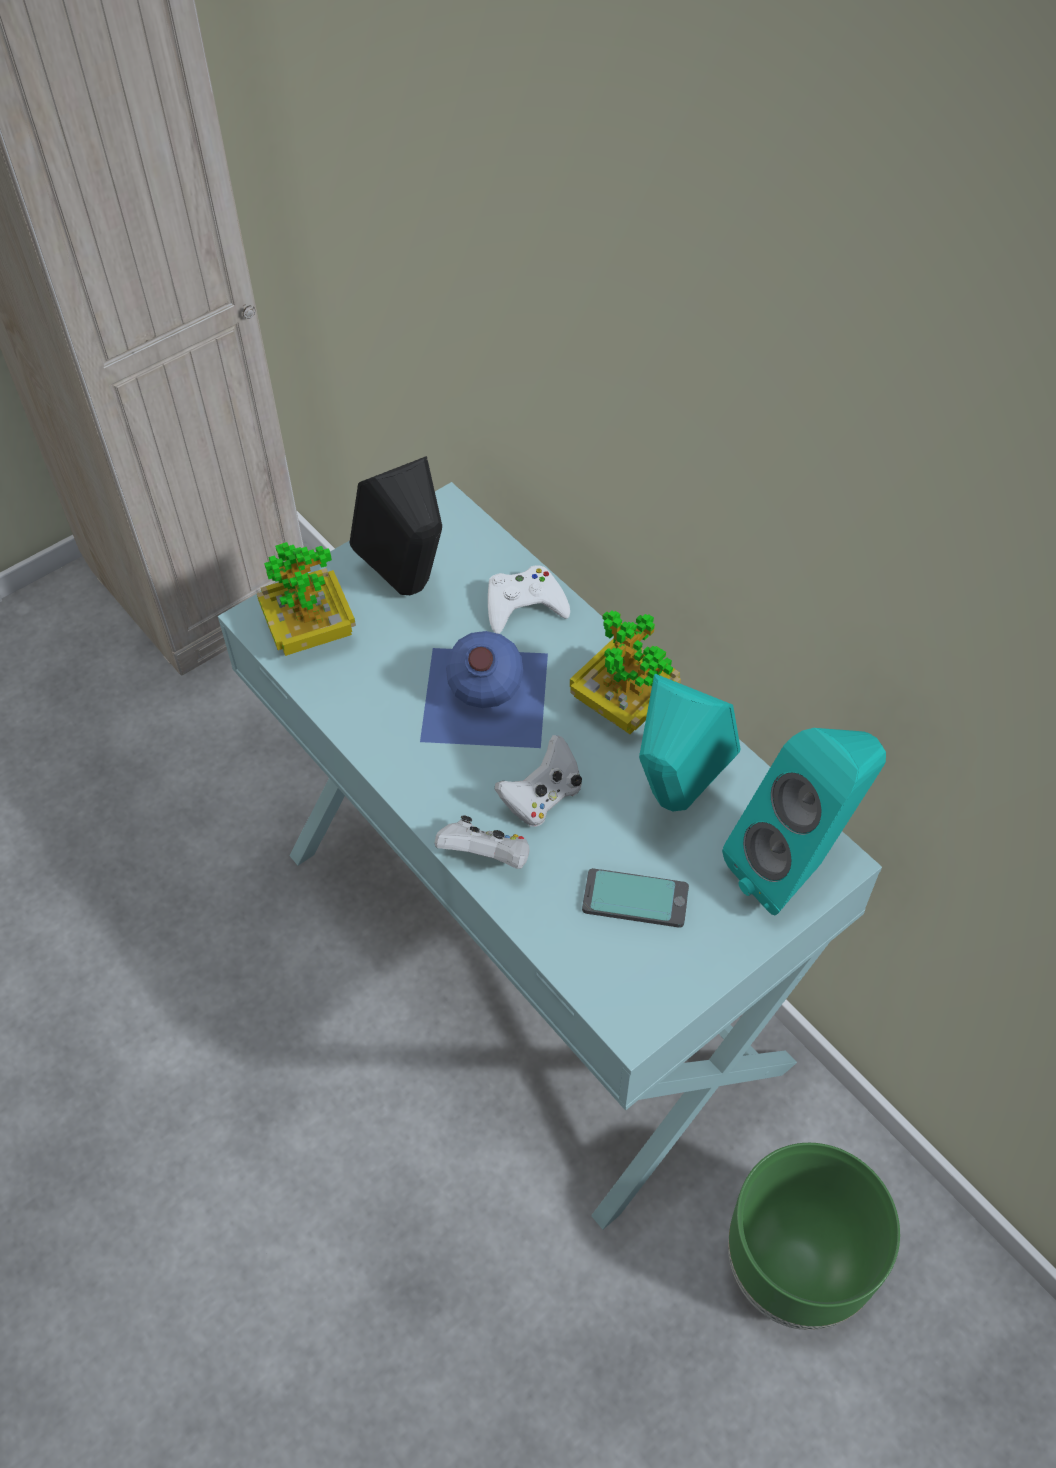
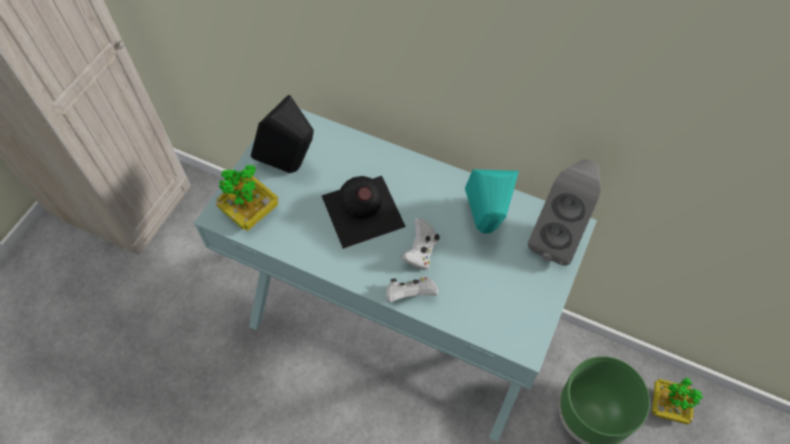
camera: 25 degrees left, 5 degrees up
blue bottle [420,631,548,748] -> black bottle [322,176,406,249]
white game controller [488,565,570,634] -> none
potted plant [570,611,681,734] -> potted plant moved to [652,377,703,425]
phone [582,868,689,928] -> none
turquoise speaker [722,728,886,915] -> grey speaker [528,160,600,266]

